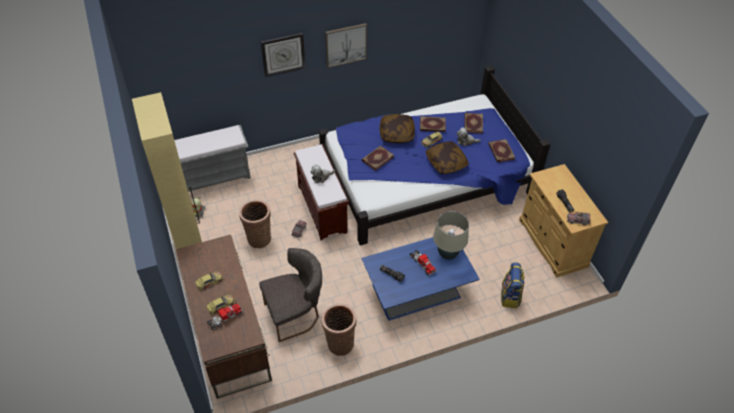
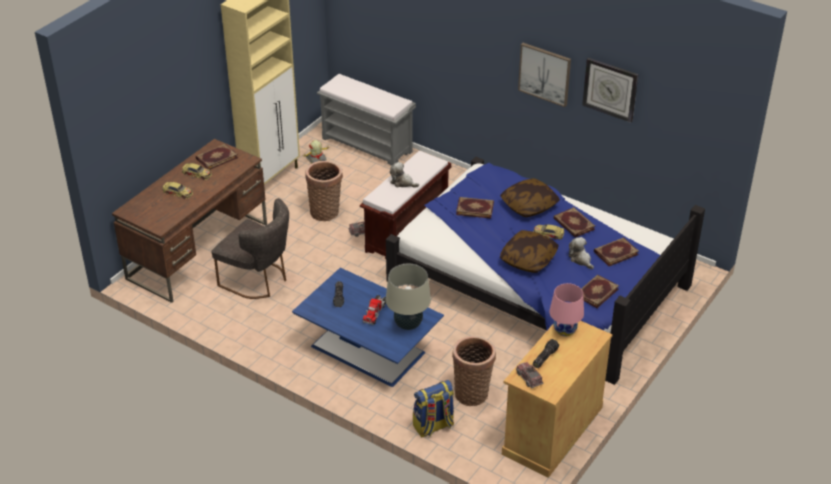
camera: 55 degrees right, 10 degrees down
toy truck [206,304,243,331] -> none
wall clock [261,33,306,77] -> wall clock moved to [582,58,639,123]
basket [322,304,356,356] -> basket moved to [452,336,496,406]
none -> book [196,144,238,170]
none -> pink table lamp [549,283,584,336]

